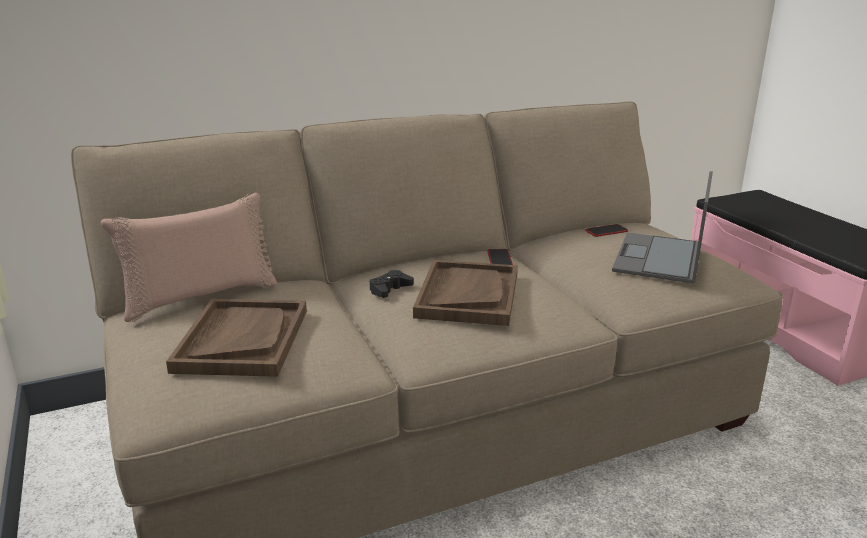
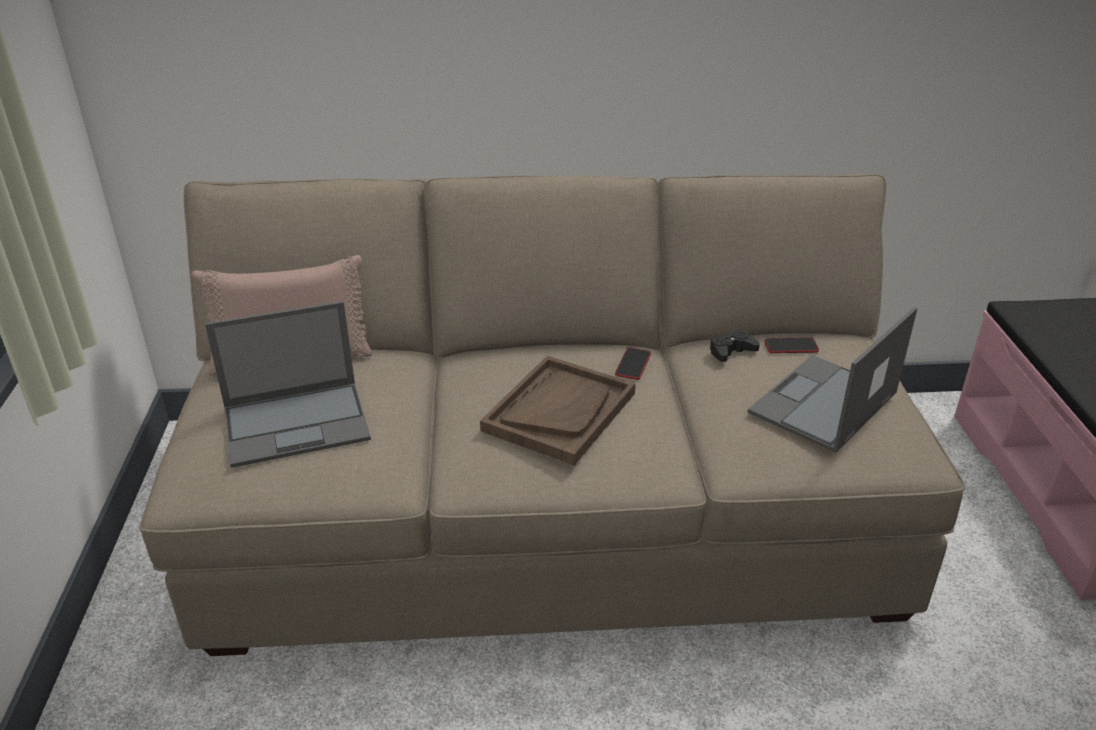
camera: 20 degrees right, 10 degrees up
brown tray [166,299,307,377] -> laptop [205,301,371,468]
black game controller [370,270,414,298] -> black game controller moved to [710,330,760,362]

